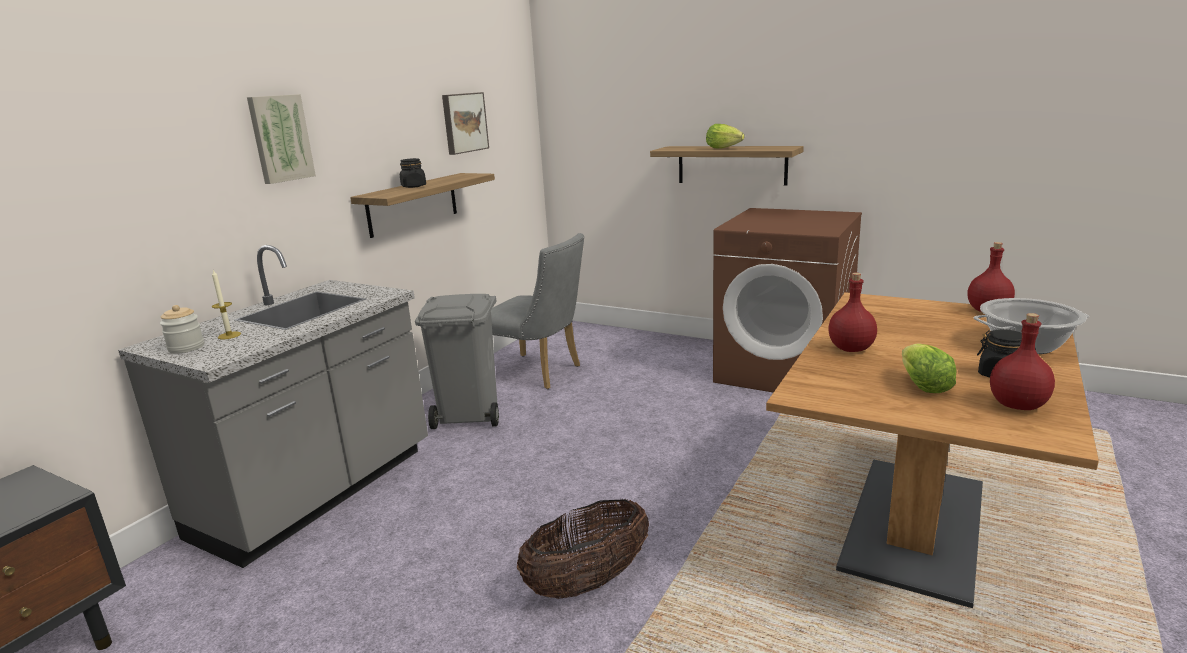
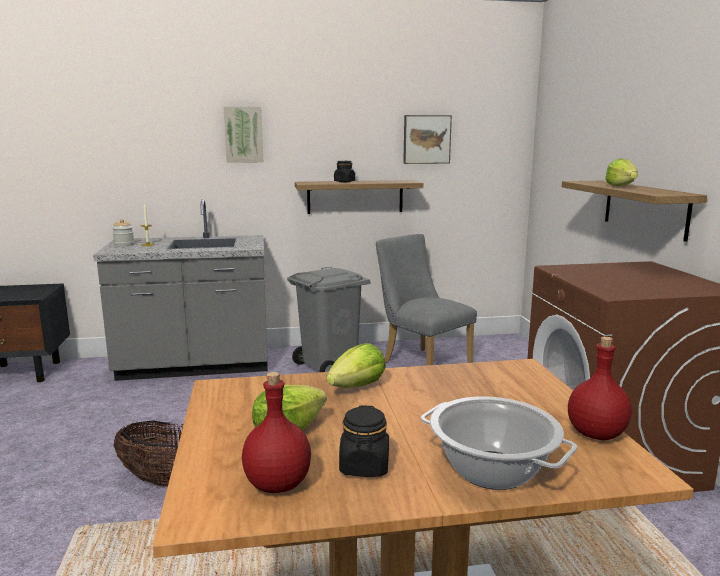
camera: 50 degrees right, 5 degrees down
grey chair [491,233,584,389] -> grey chair turned 150 degrees clockwise [376,234,477,365]
red bottle [828,273,877,352] -> lettuce [327,343,386,388]

